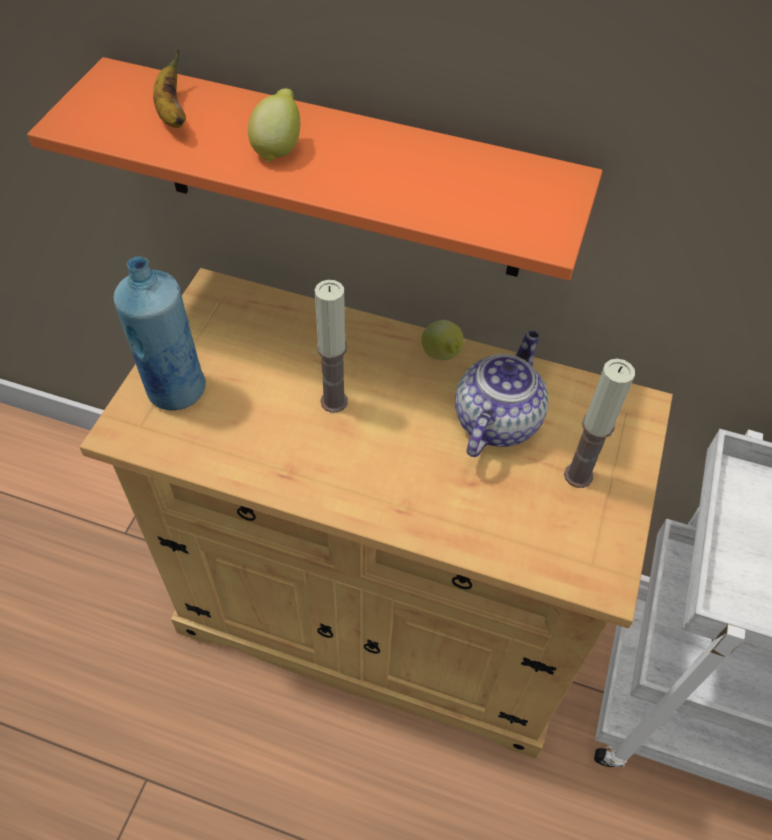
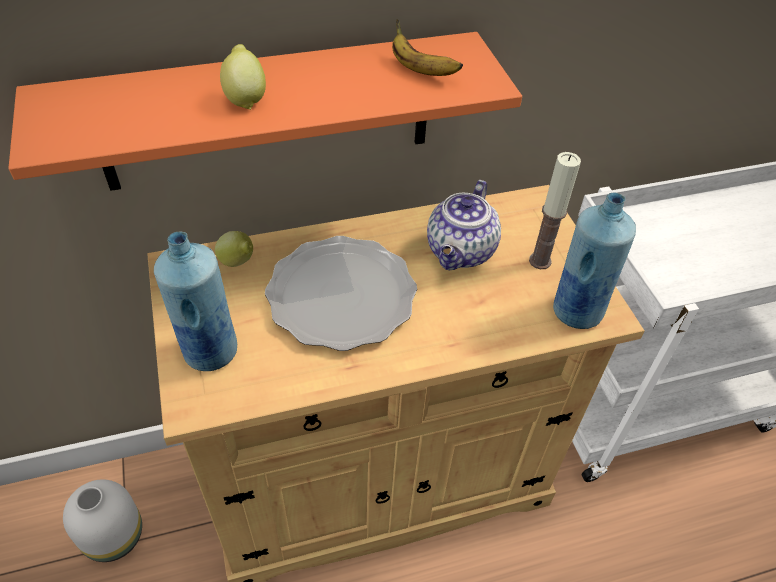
camera: 35 degrees left, 5 degrees down
banana [153,49,186,128] -> banana moved to [392,20,463,76]
candle [315,280,348,413] -> plate [265,236,417,351]
lemon [421,320,464,360] -> lemon moved to [215,231,253,267]
teapot [455,331,548,457] -> teapot turned 150 degrees counterclockwise [427,180,501,270]
none -> white vase [63,479,142,562]
none -> blue bottle [553,193,636,329]

